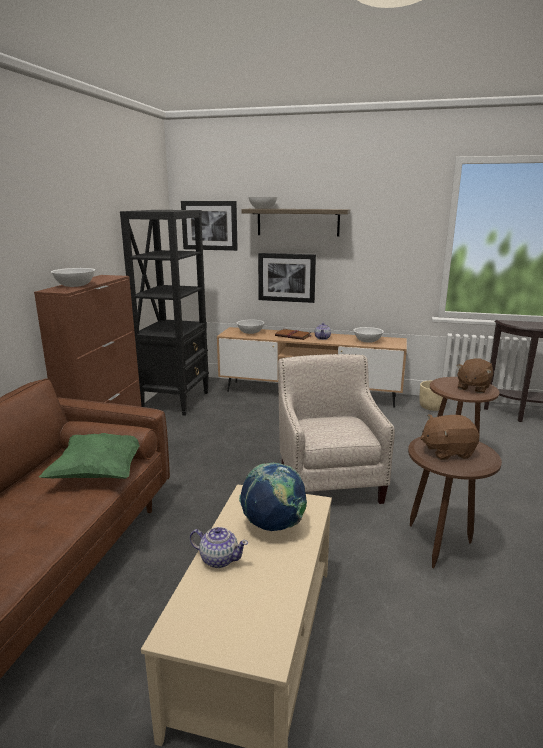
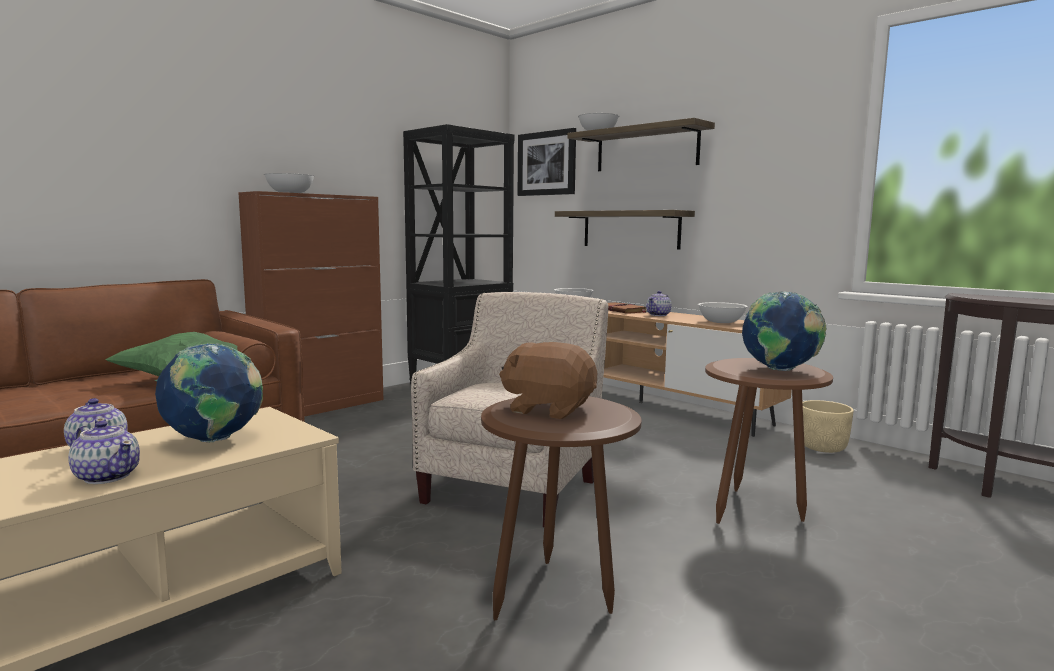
camera: 30 degrees right, 10 degrees down
picture [258,253,316,303] -> shelf [555,210,695,249]
brown plush toy [457,358,493,393] -> globe [742,291,827,371]
none -> teapot [68,420,140,484]

